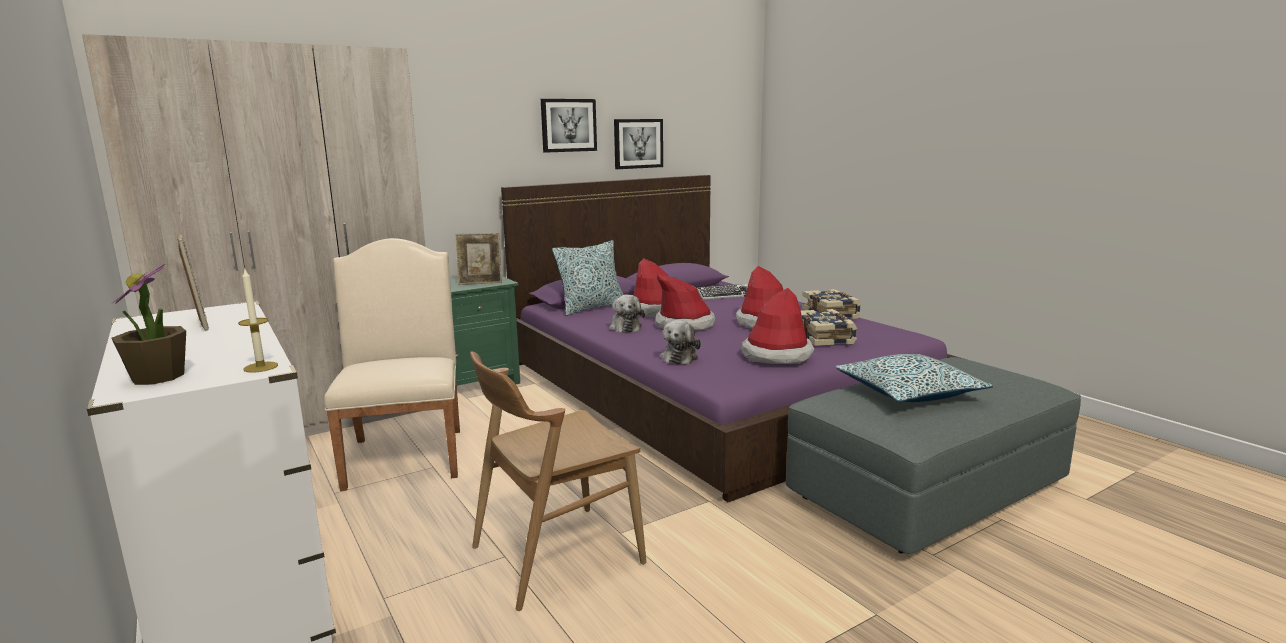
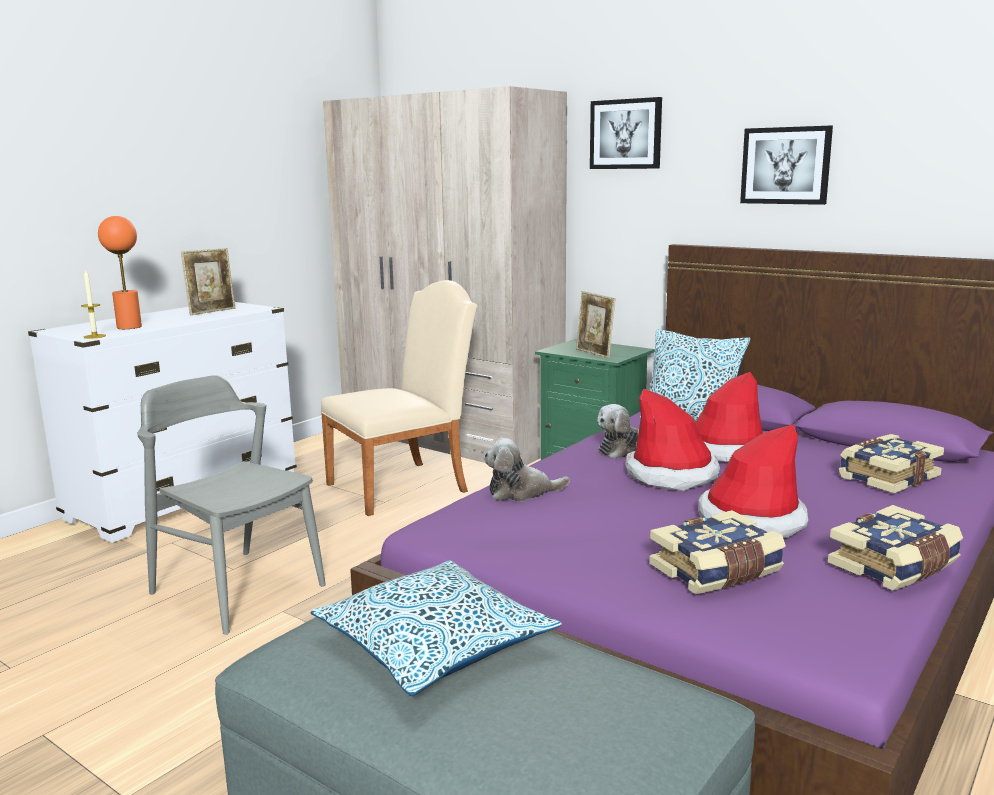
camera: 70 degrees right, 0 degrees up
potted plant [111,264,186,385] -> none
brown chair [470,351,646,611] -> grey chair [137,375,326,635]
picture [614,119,663,169] -> picture moved to [590,97,662,169]
keyboard [697,284,748,300] -> book [839,434,944,494]
hat [741,288,815,364] -> none
none -> orange table lamp [98,216,142,329]

